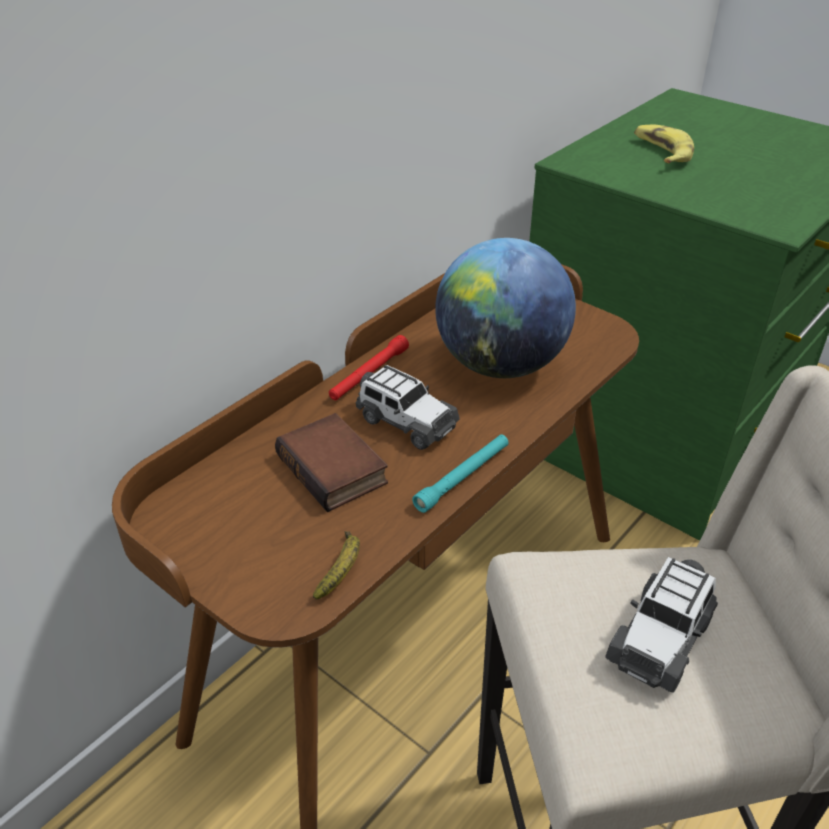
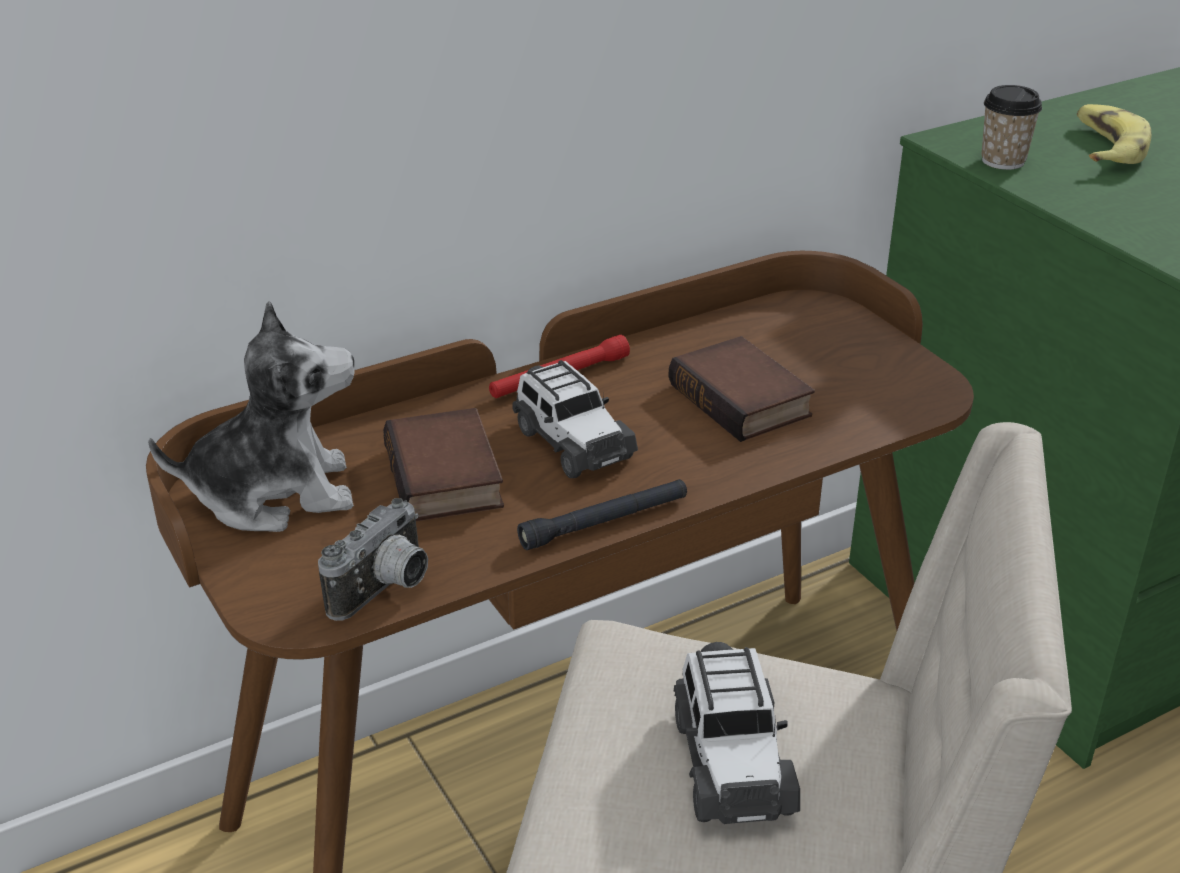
camera: 20 degrees right, 5 degrees down
banana [313,531,360,600] -> camera [318,498,428,621]
turquoise flashlight [412,434,509,513] -> black flashlight [517,479,687,550]
globe [435,238,576,378] -> book [668,336,815,442]
toy car [605,557,718,693] -> toy car turned 60 degrees counterclockwise [673,642,800,824]
none -> plush toy [148,301,355,532]
none -> cup [981,85,1042,170]

